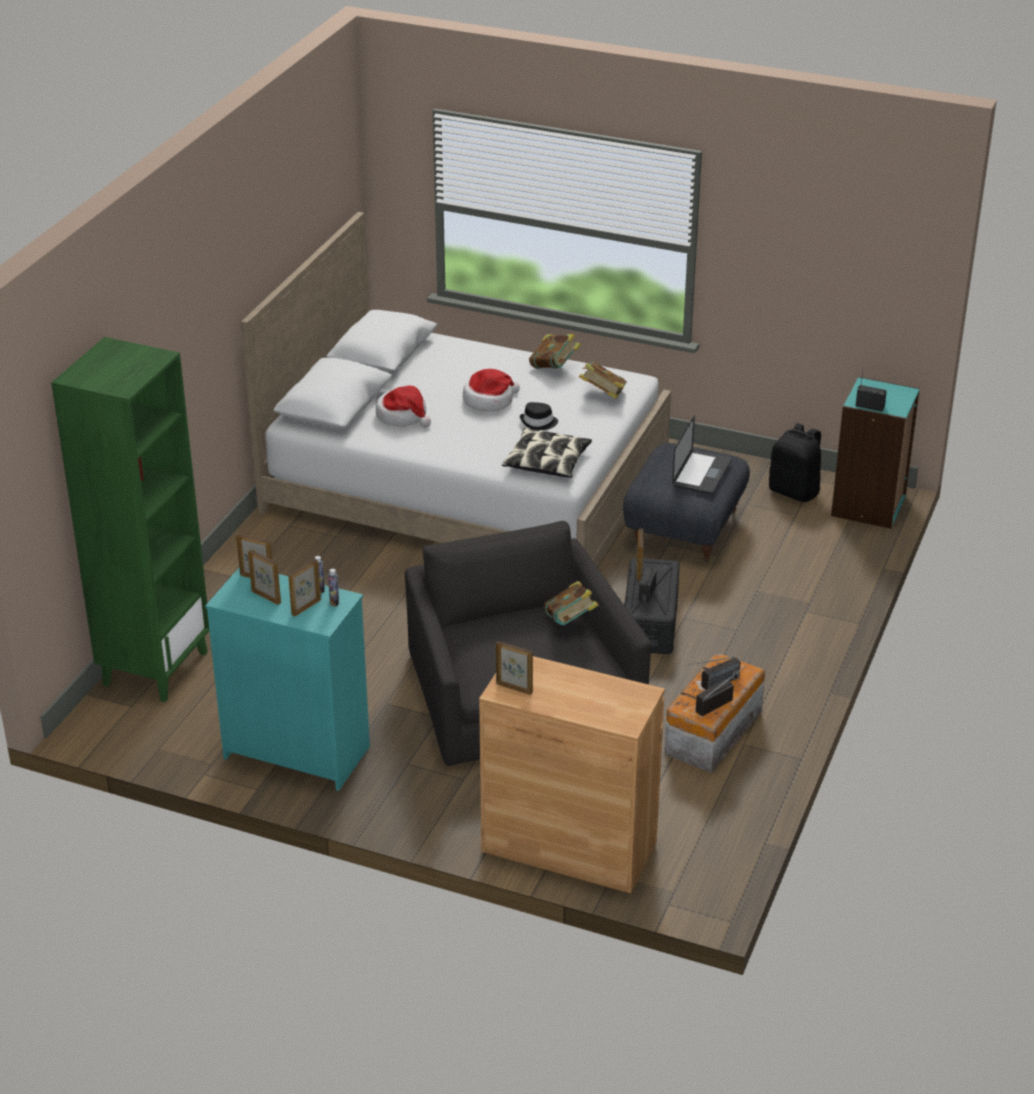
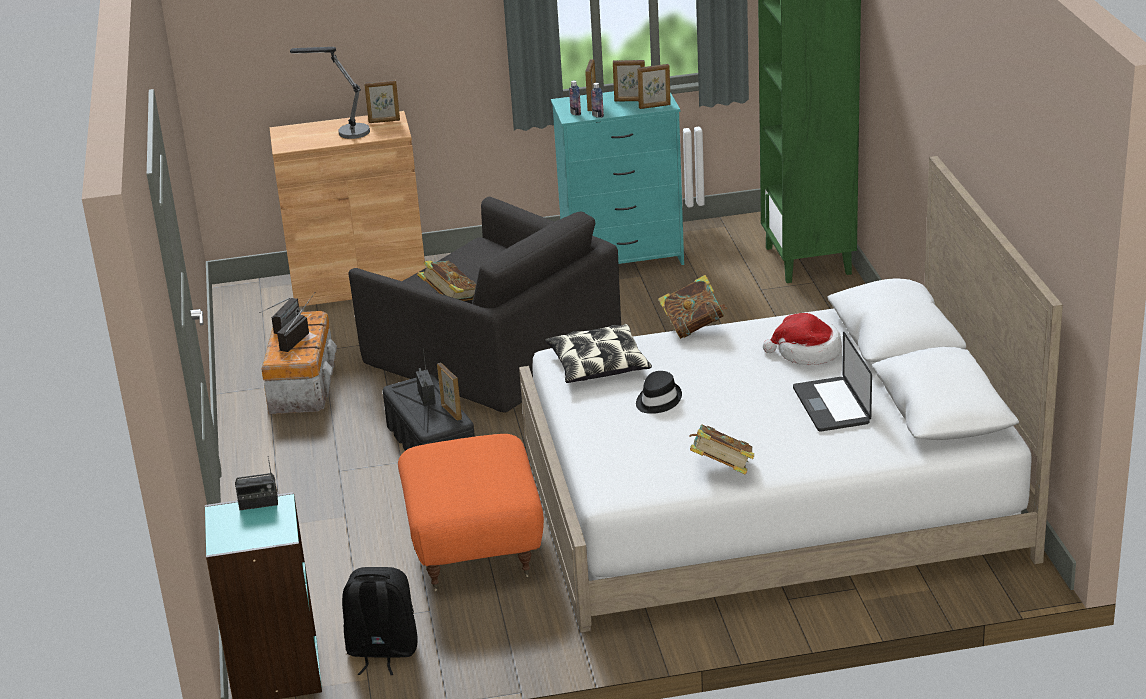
camera: 150 degrees right, 5 degrees down
hat [463,369,520,412] -> none
book [579,362,627,399] -> book moved to [658,275,728,339]
grey ottoman [623,443,750,566] -> orange ottoman [398,434,544,592]
laptop [672,416,731,495] -> laptop moved to [793,331,872,432]
none -> table lamp [290,47,370,139]

